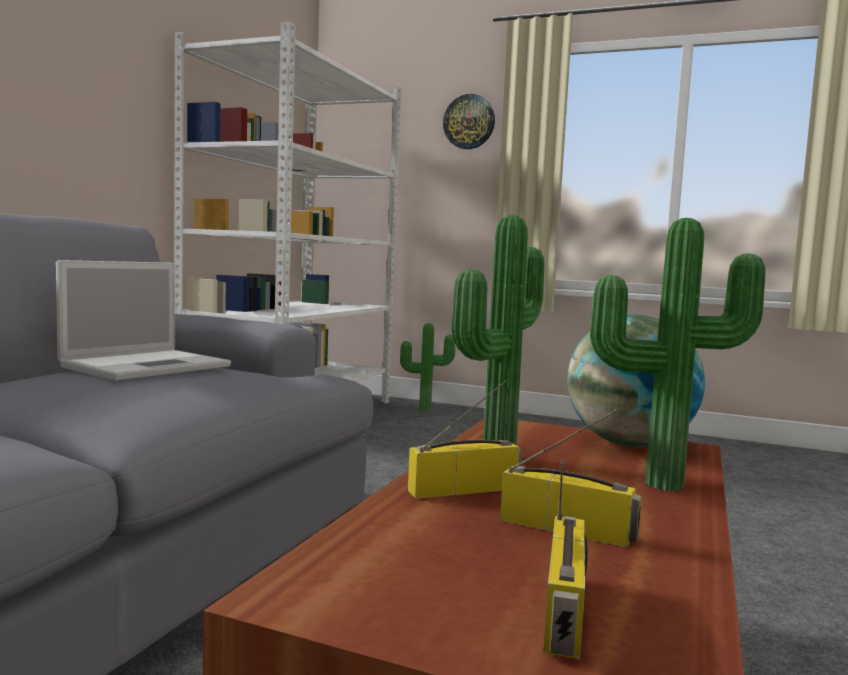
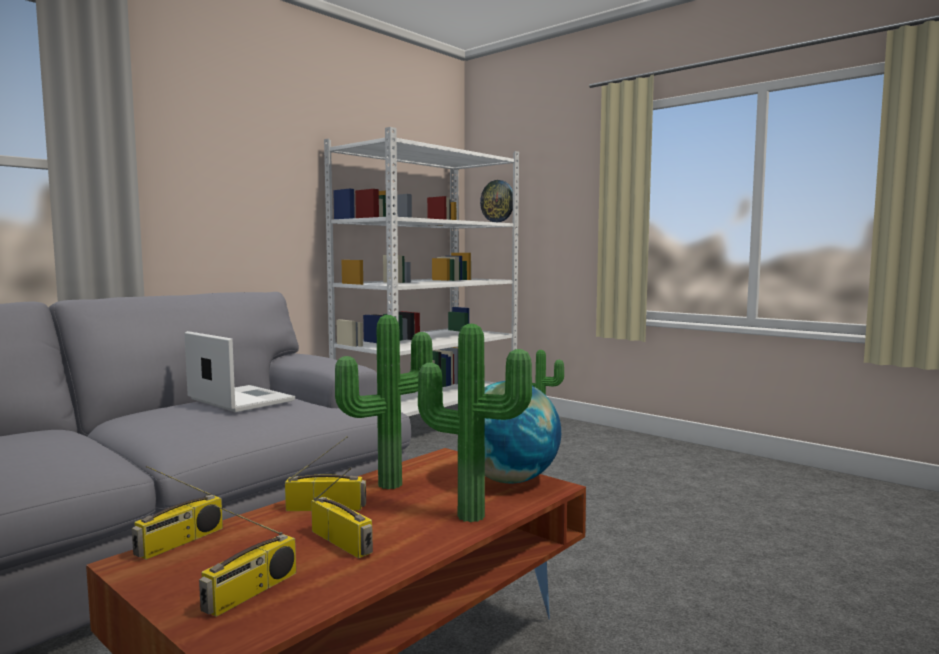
camera: 20 degrees right, 0 degrees up
laptop [56,260,231,381] -> laptop turned 105 degrees counterclockwise [184,331,295,412]
wall clock [443,94,495,149] -> wall clock moved to [480,180,513,222]
none -> radio [132,466,223,560]

